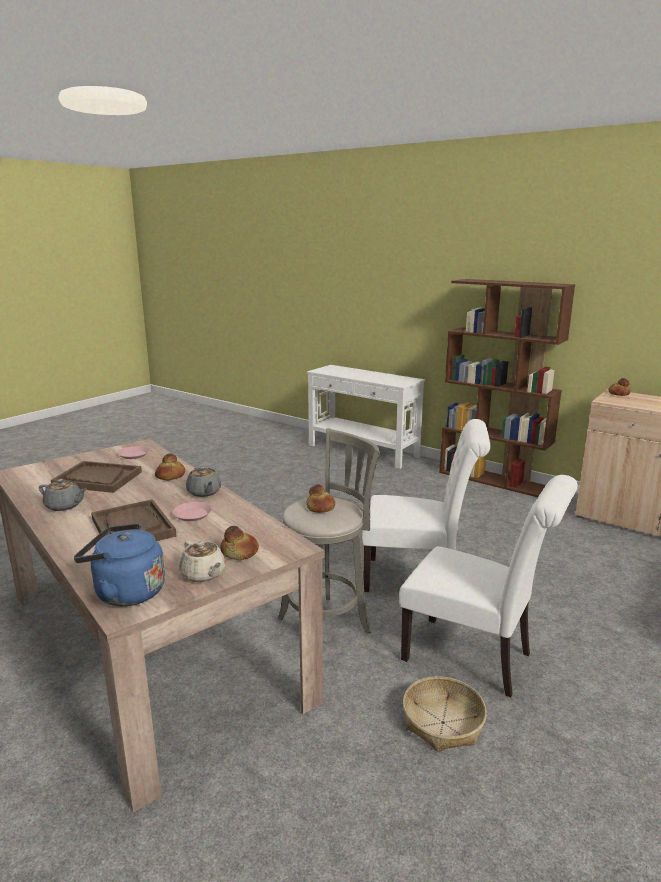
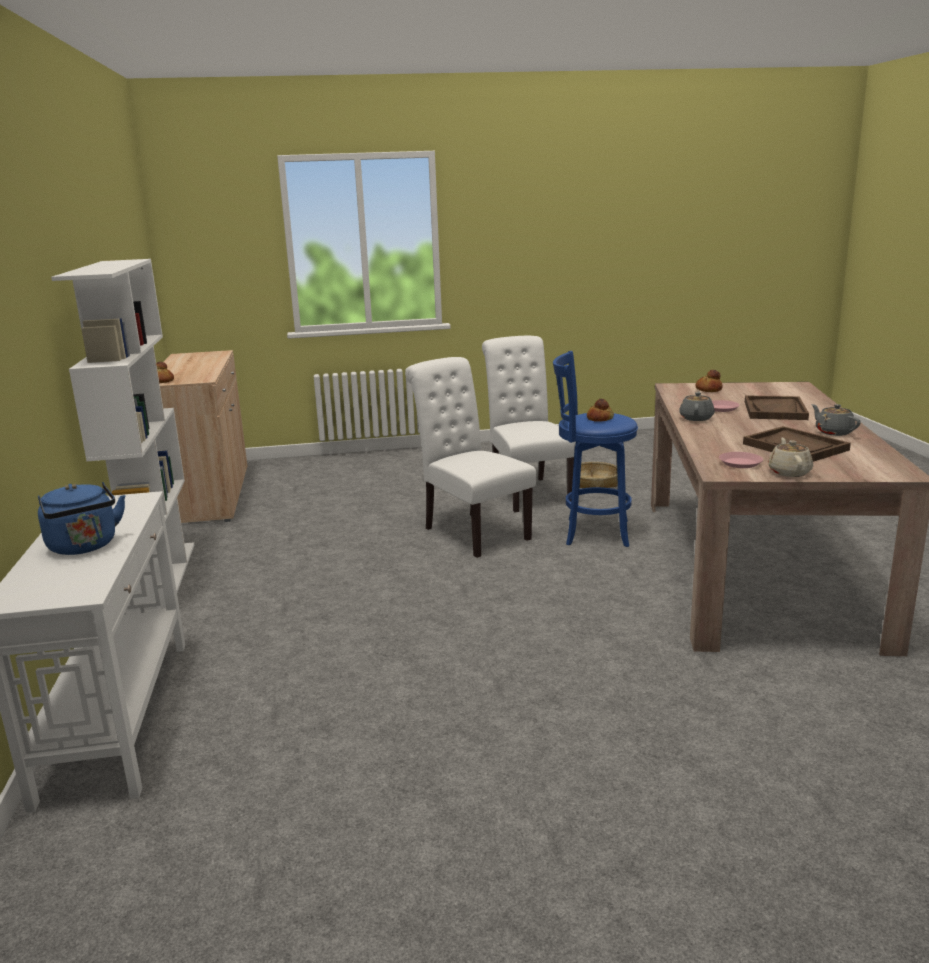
camera: 135 degrees left, 0 degrees up
blue kettle [74,523,165,606] -> blue kettle moved to [38,482,125,555]
bread [155,454,185,480] -> none
beige teapot [179,541,225,582] -> beige teapot moved to [768,438,813,477]
grey stool [278,428,380,633] -> blue stool [553,351,638,547]
brown bookcase [439,279,575,497] -> white bookcase [51,259,194,612]

